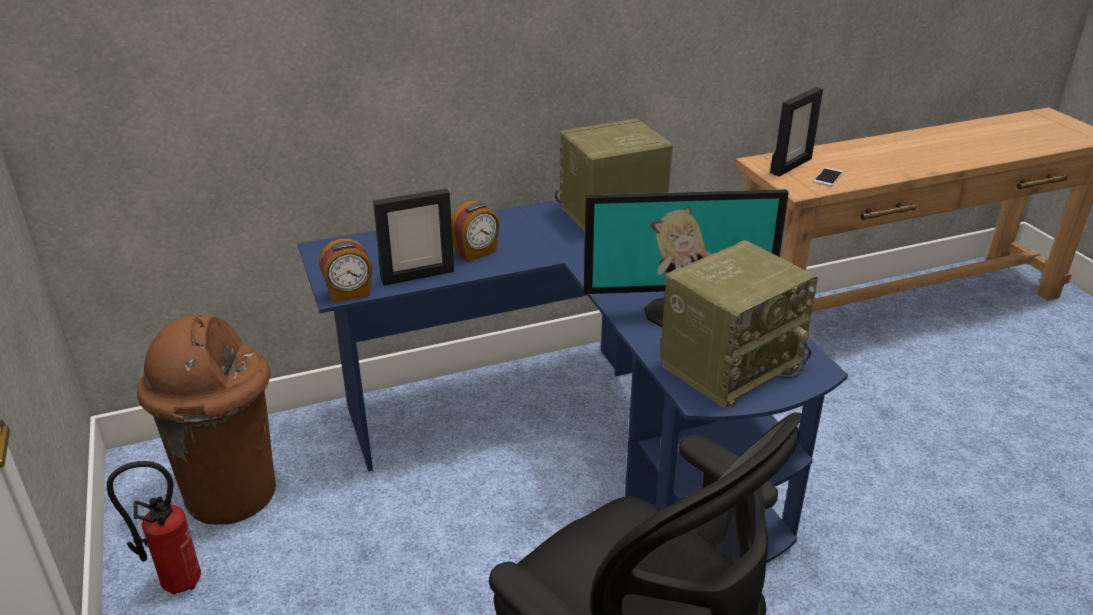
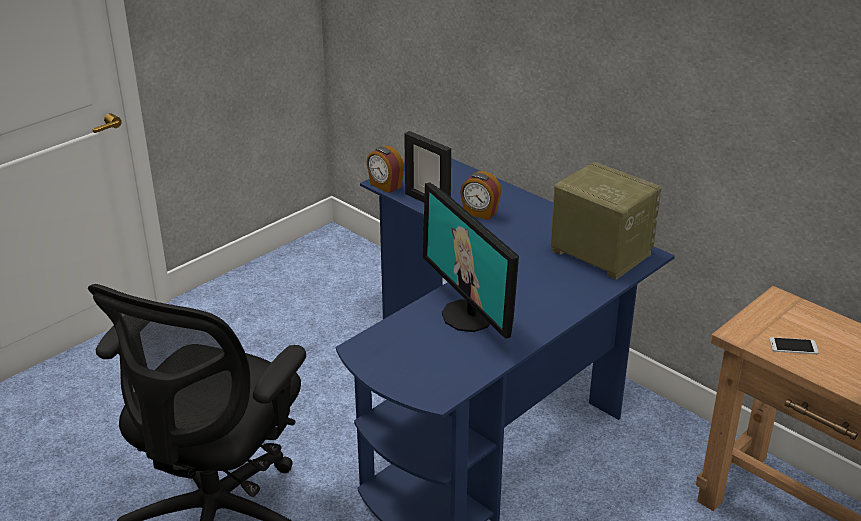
camera: 65 degrees right, 0 degrees up
fire extinguisher [107,461,201,594] -> none
brown trash can [137,314,276,524] -> none
radio [660,240,818,408] -> none
picture frame [770,87,823,177] -> none

